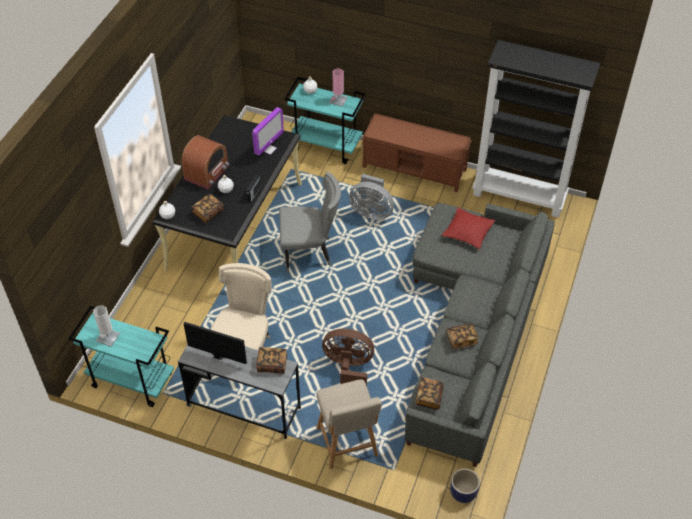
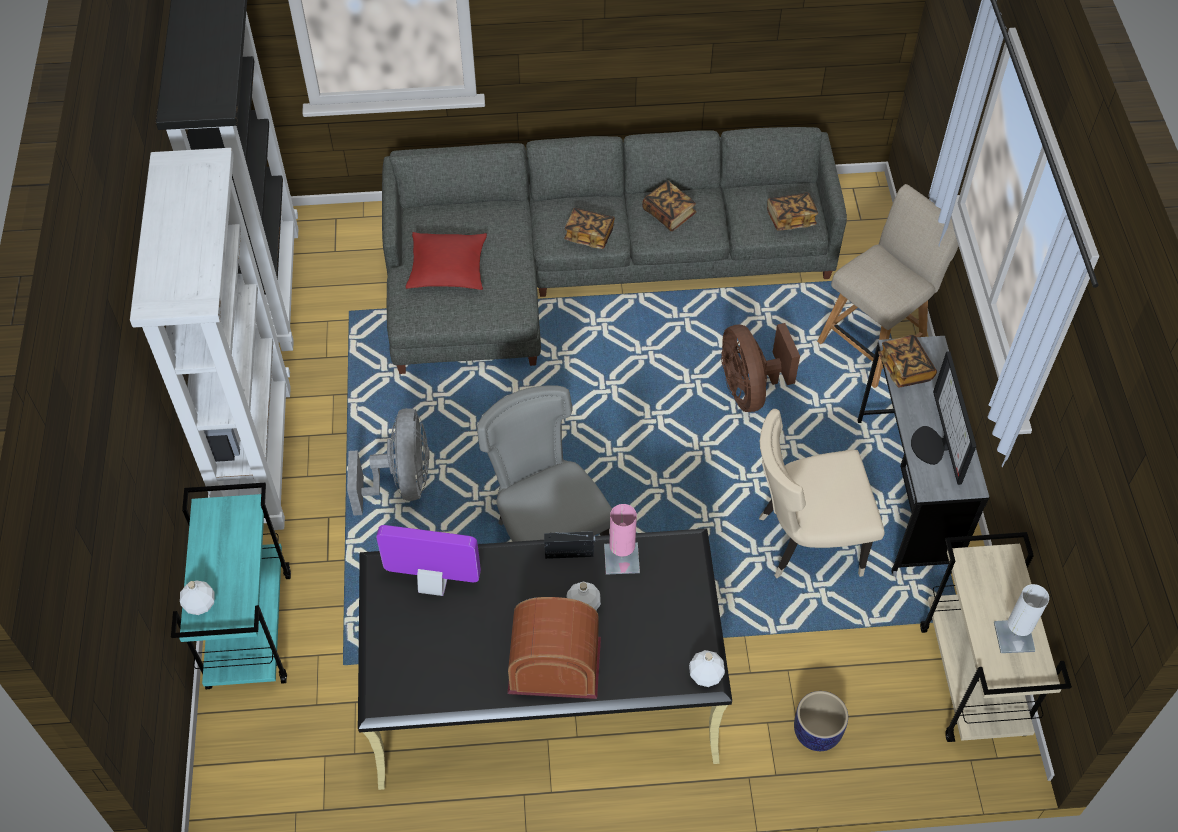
camera: 115 degrees left, 5 degrees up
turquoise cart [68,306,174,407] -> beige cart [920,532,1072,742]
book [192,194,224,223] -> book moved to [564,208,615,249]
pink table lamp [329,69,348,106] -> pink table lamp moved to [604,504,640,575]
brown bench [362,113,472,192] -> white bookcase [130,148,291,530]
planter [450,469,480,503] -> planter moved to [794,691,848,751]

